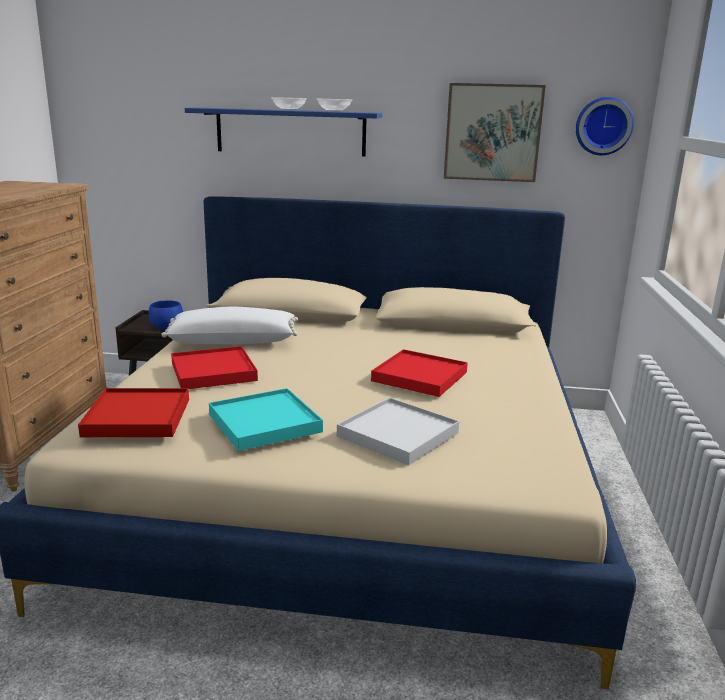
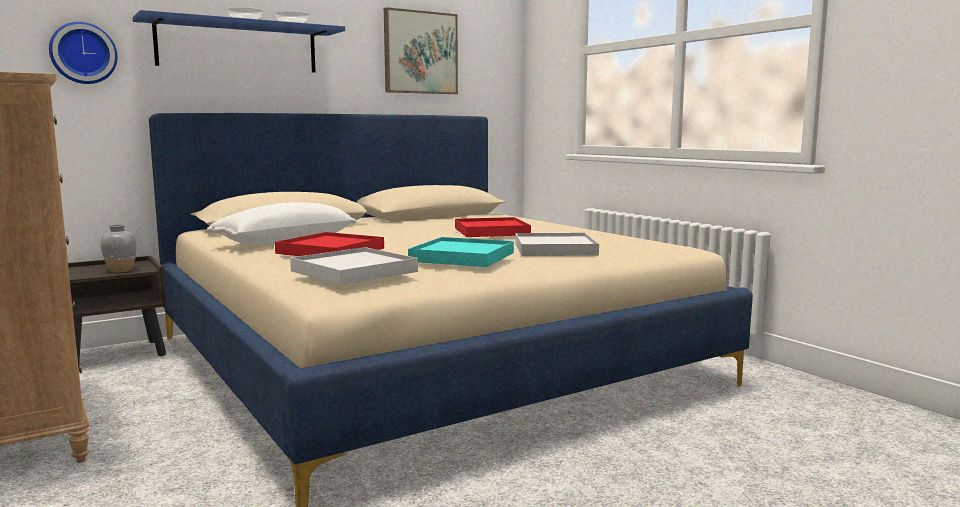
camera: 40 degrees left, 10 degrees down
red tray [78,388,189,437] -> white tray [290,247,418,285]
blue bowl [148,300,183,330] -> grey vase [100,224,136,272]
wall clock [576,97,634,155] -> wall clock moved to [49,22,118,84]

